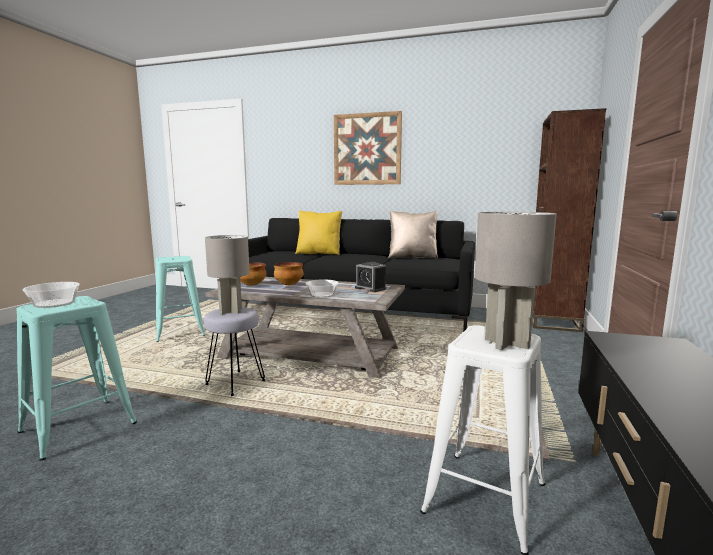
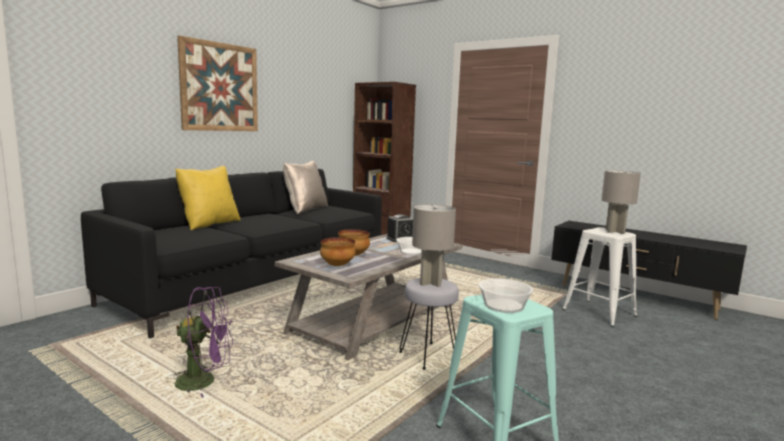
camera: 70 degrees left, 0 degrees up
turquoise stool [156,256,205,342] -> purple fan [167,287,233,398]

